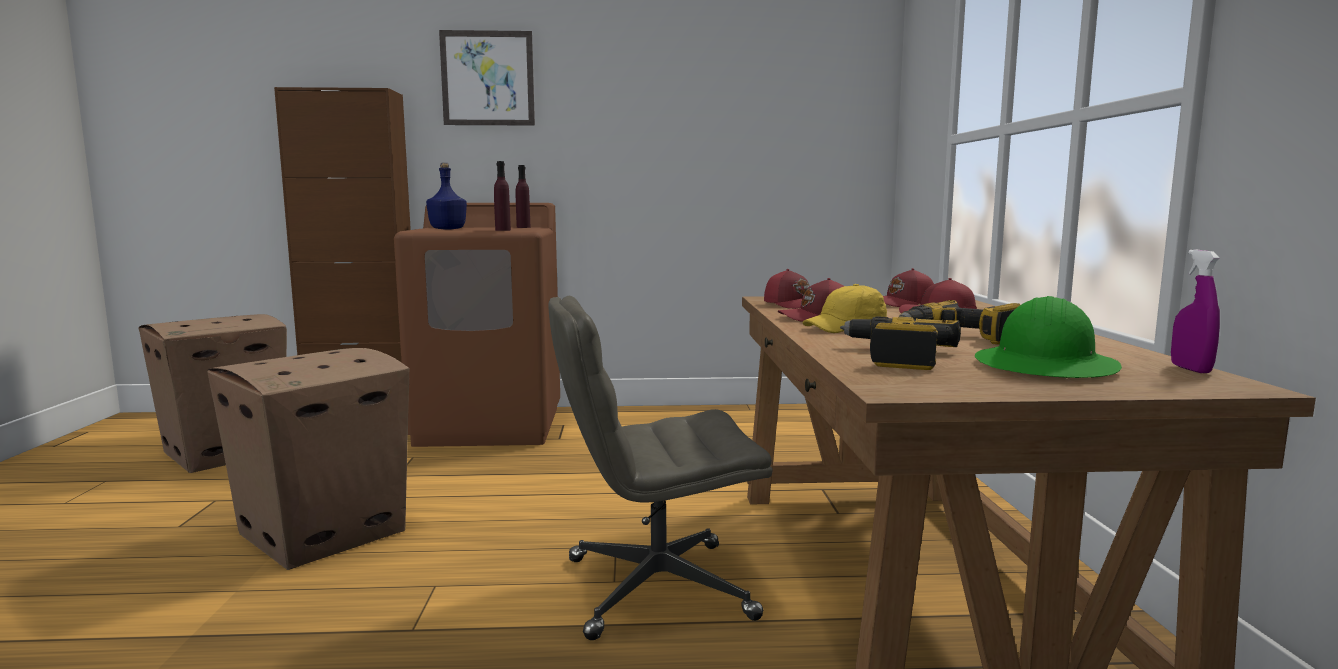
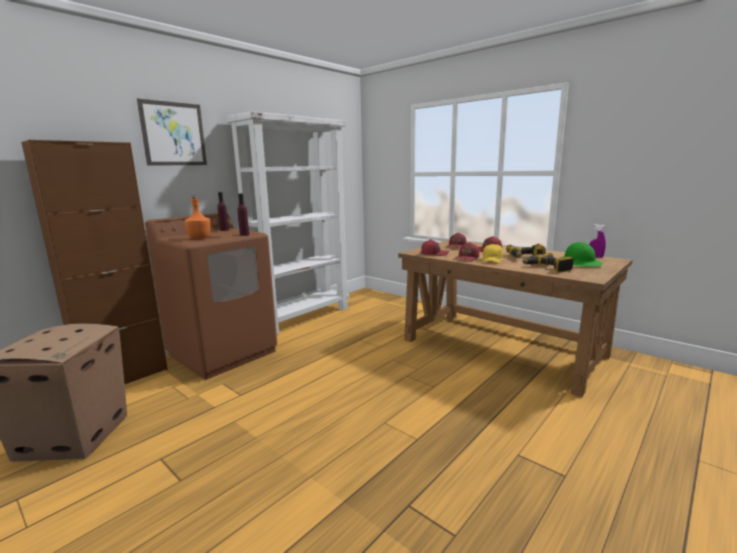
camera: 45 degrees left, 5 degrees up
cardboard box [207,348,410,570] -> none
blue bottle [426,163,467,229] -> orange bottle [184,195,211,239]
grey office chair [549,296,773,640] -> none
none -> white bookcase [226,111,349,335]

